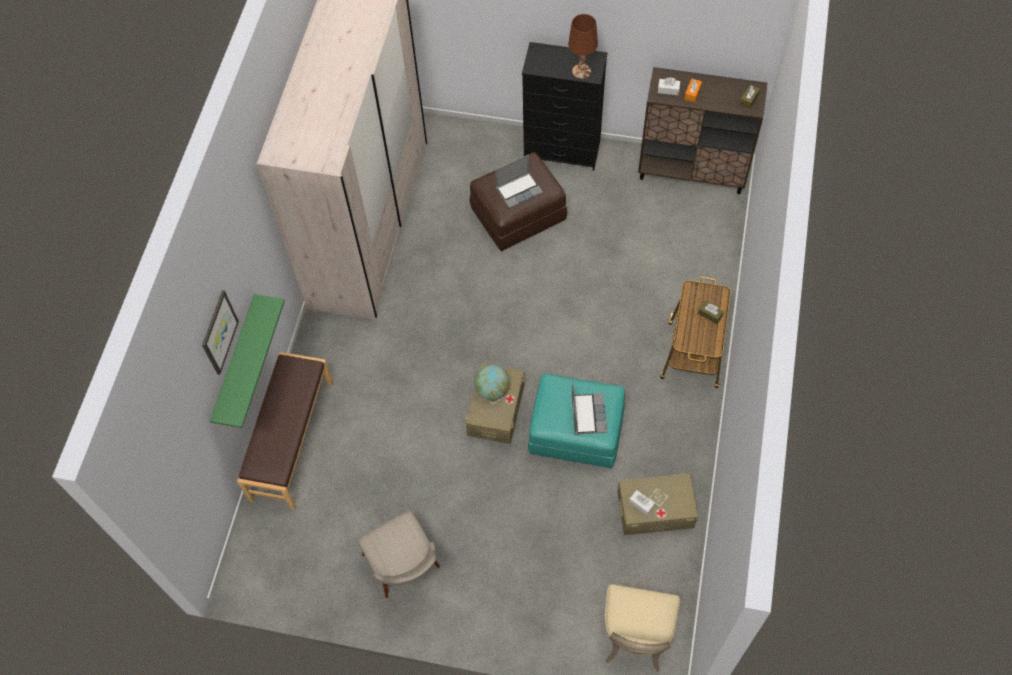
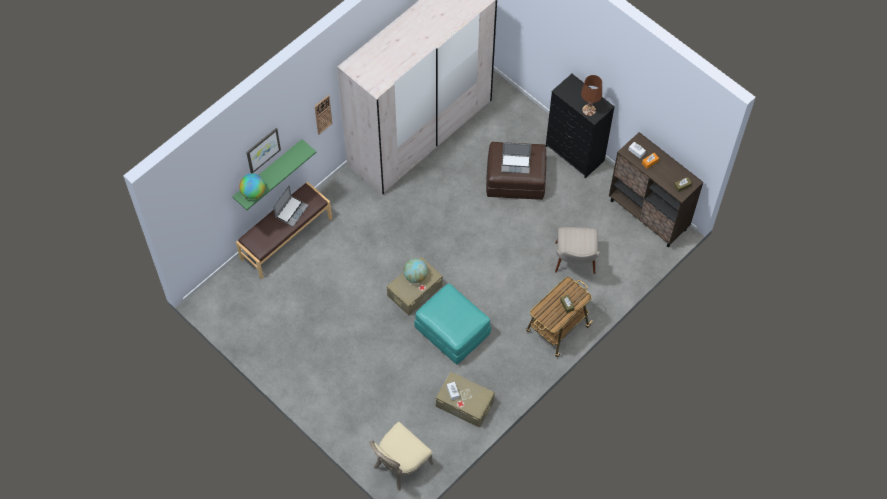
camera: 30 degrees right, 0 degrees up
beige chair [358,511,440,598] -> beige chair moved to [555,227,600,274]
laptop [572,381,607,434] -> laptop moved to [273,185,309,227]
none -> globe [239,173,265,199]
none -> wall clock [315,95,332,134]

